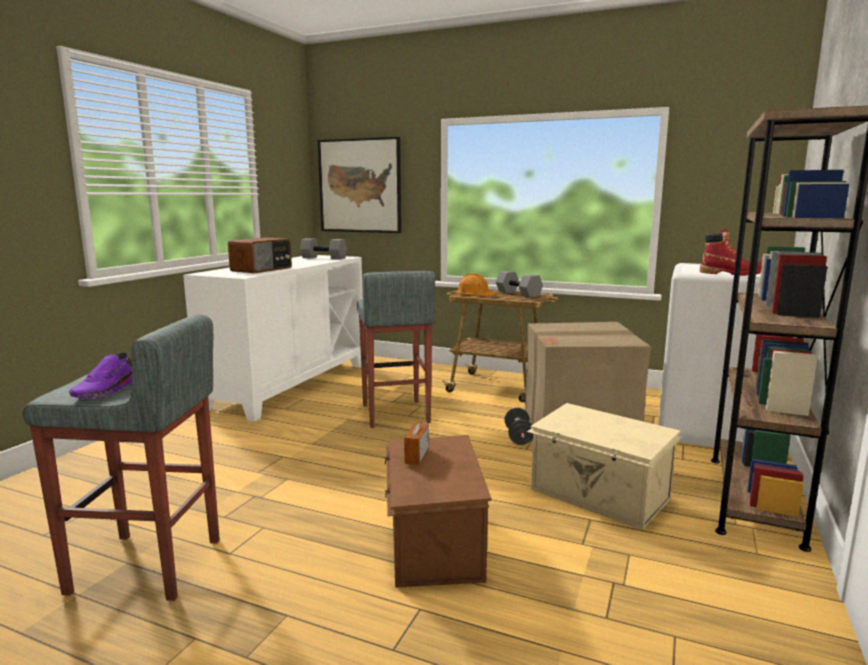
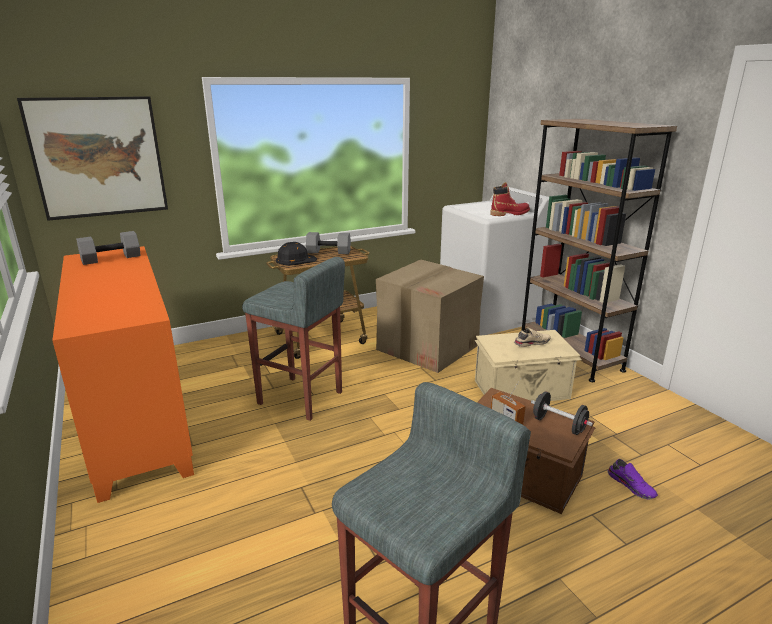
camera: 50 degrees left, 10 degrees up
purple shoe [69,352,132,398] -> purple shoe moved to [608,459,658,499]
white cabinet [183,255,363,422] -> orange cabinet [52,246,194,503]
radio [228,238,292,273] -> none
orange hard hat [456,273,498,296] -> black hard hat [276,242,317,265]
black dumbbell [504,408,533,445] -> black dumbbell moved to [531,391,593,435]
none -> beige shoe [514,327,551,347]

